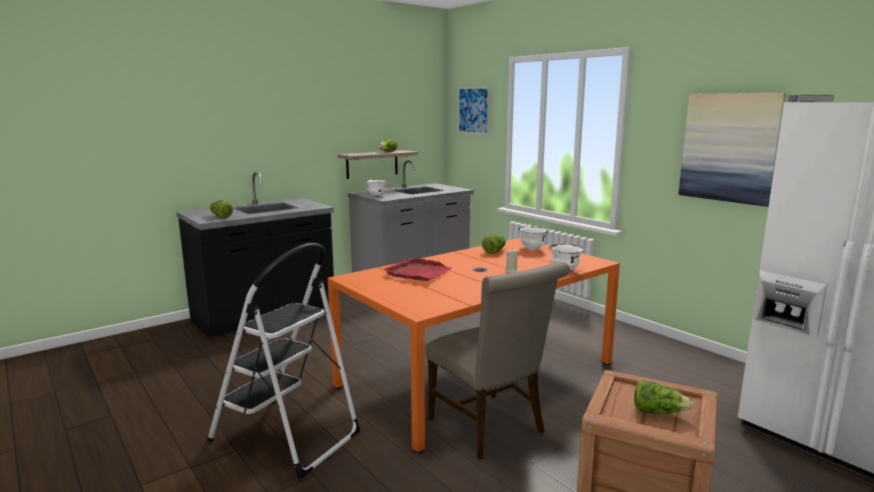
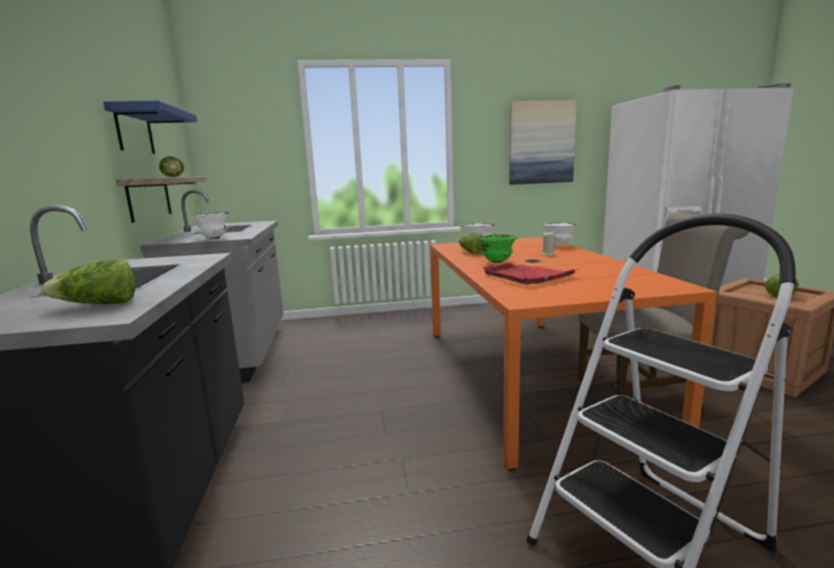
camera: 60 degrees left, 0 degrees up
picture [458,87,490,135] -> none
none -> blue shelf [103,101,197,154]
none -> green bowl [477,235,517,263]

